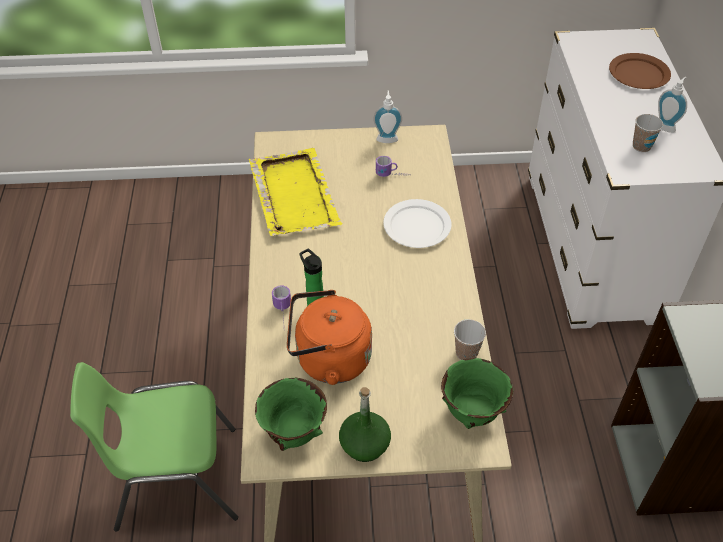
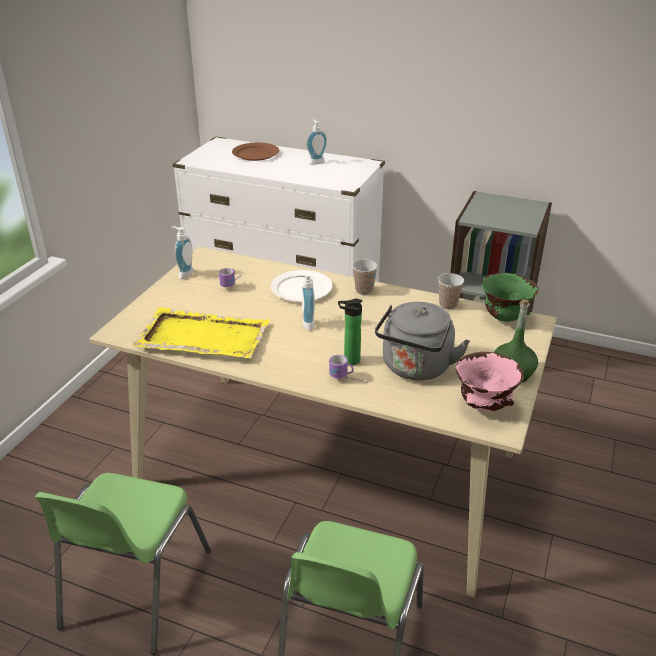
camera: 65 degrees left, 15 degrees down
green bowl [255,378,327,451] -> pink bowl [456,352,524,412]
orange kettle [287,290,372,385] -> grey kettle [375,302,470,380]
cup [633,114,663,152] -> cup moved to [352,259,378,295]
none -> green chair [35,473,211,655]
none -> soap dispenser [295,273,315,331]

